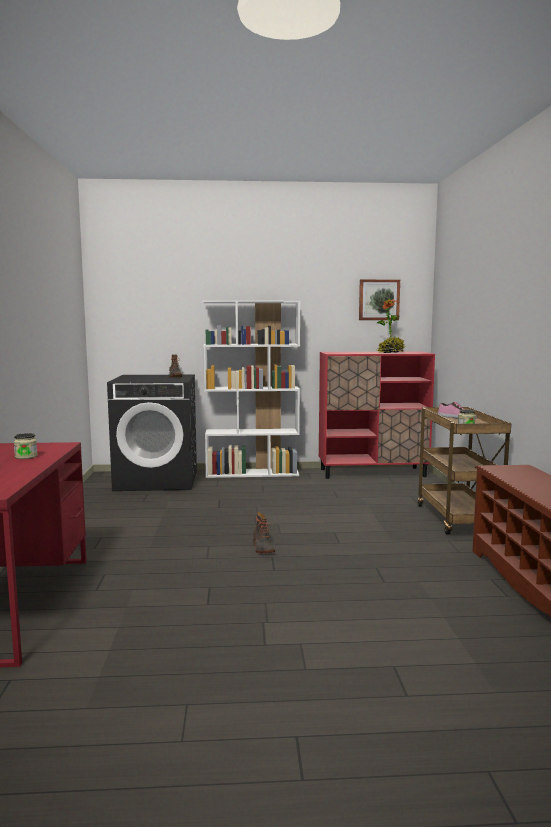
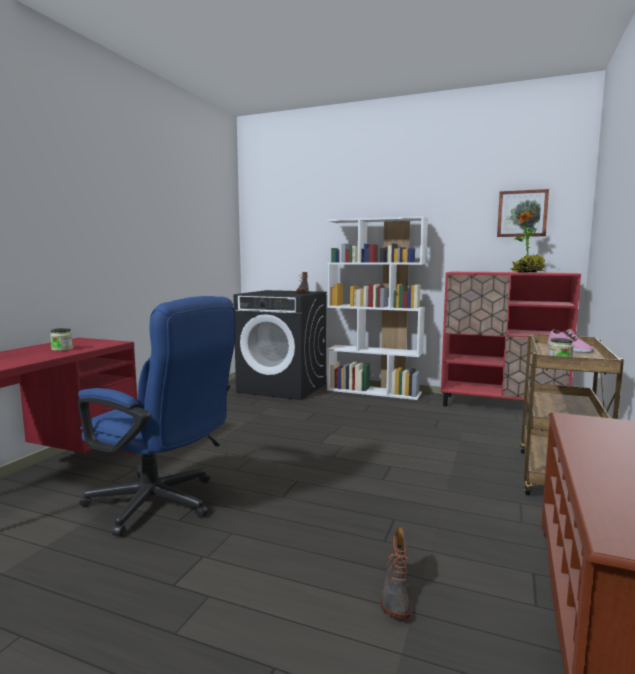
camera: 25 degrees right, 0 degrees up
boot [253,512,275,553] -> boot moved to [380,527,412,619]
none -> blue office chair [78,296,236,536]

